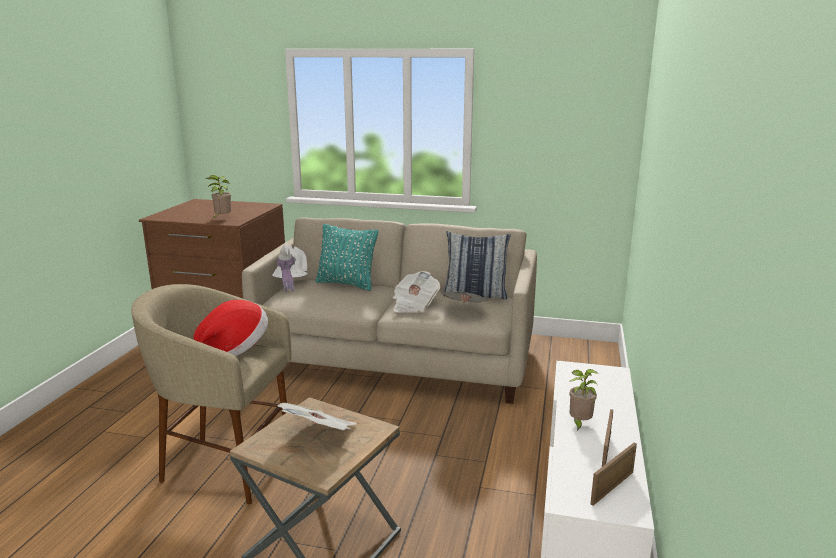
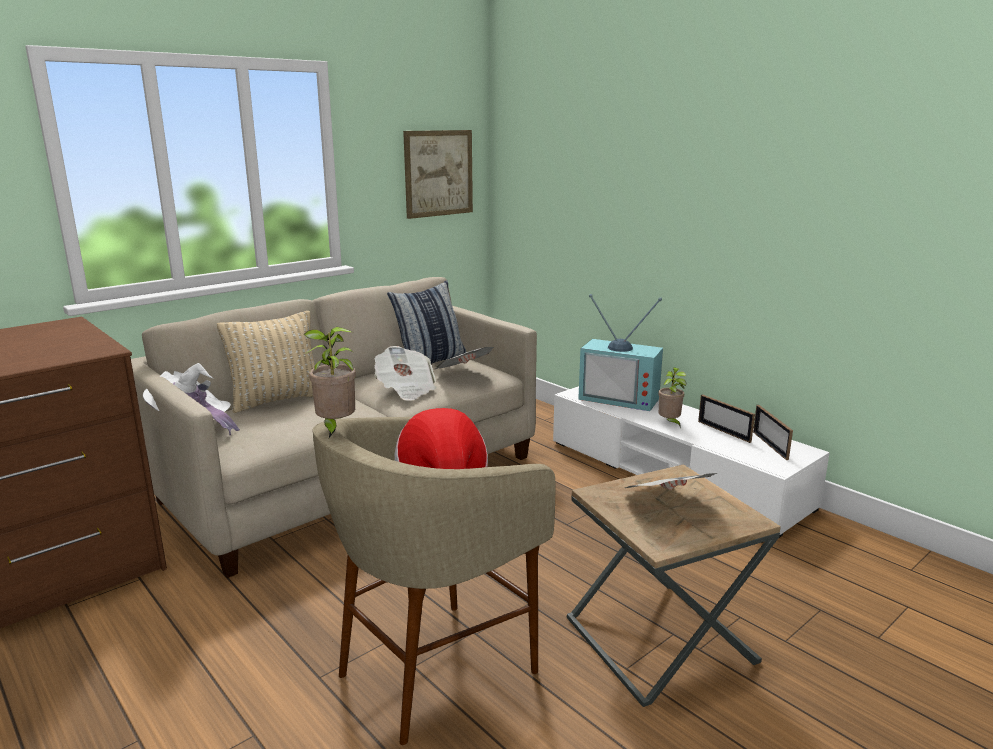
camera: 55 degrees left, 0 degrees up
potted plant [205,175,231,218] -> potted plant moved to [304,327,356,438]
turquoise pillow [315,224,378,291] -> beige pillow [217,311,315,413]
none -> picture [403,130,473,219]
none -> television [578,294,663,411]

